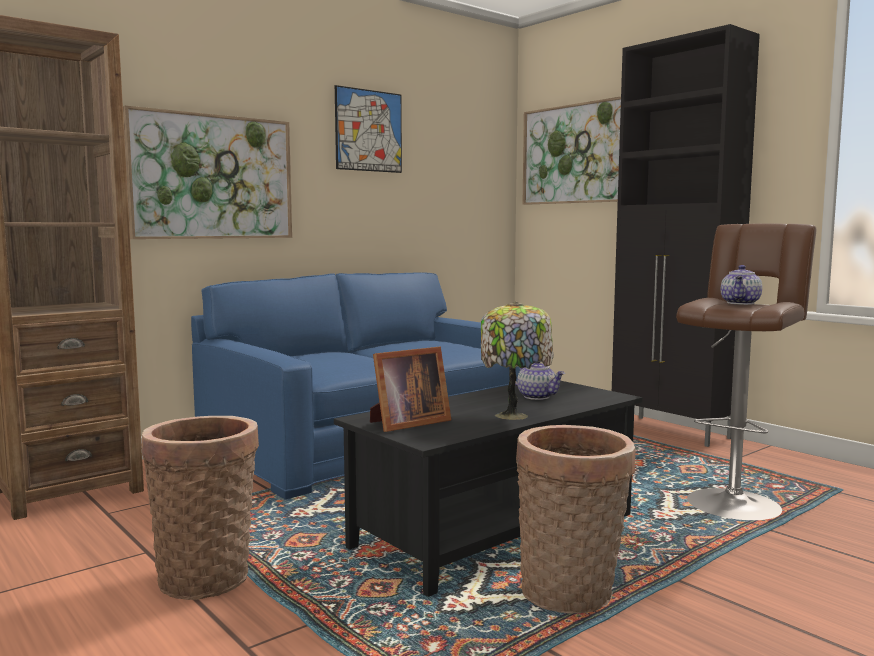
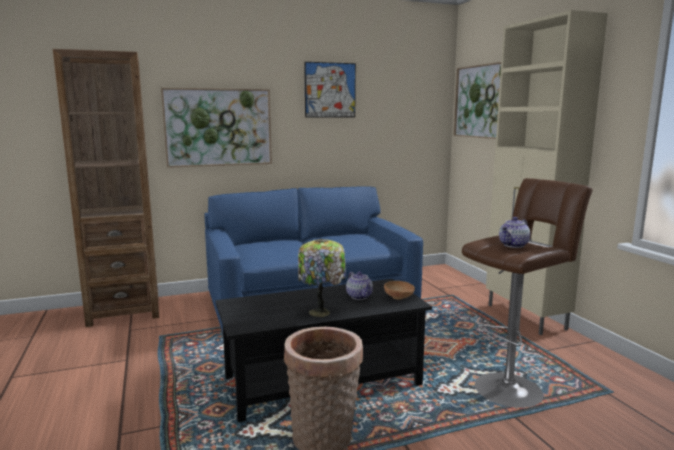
camera: 20 degrees right, 5 degrees up
basket [142,416,259,600] -> none
picture frame [370,347,451,432] -> none
black cabinet [612,24,760,447] -> beige cabinet [486,10,608,335]
none -> brown bowl [384,281,415,300]

